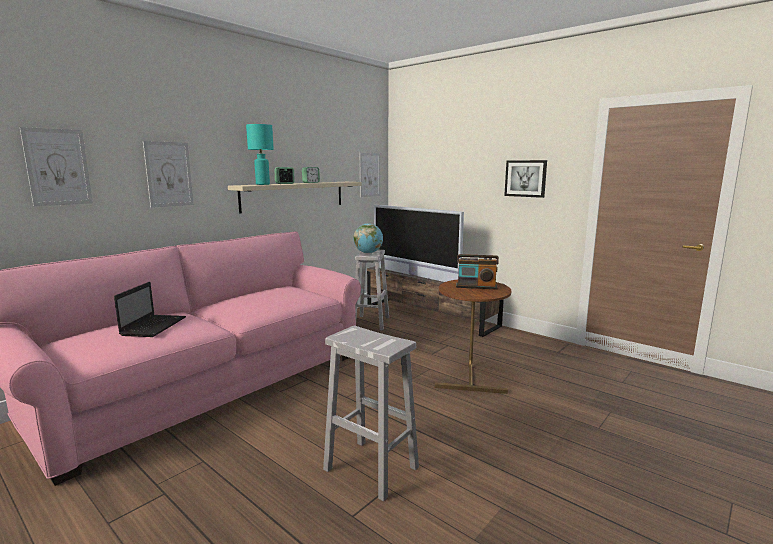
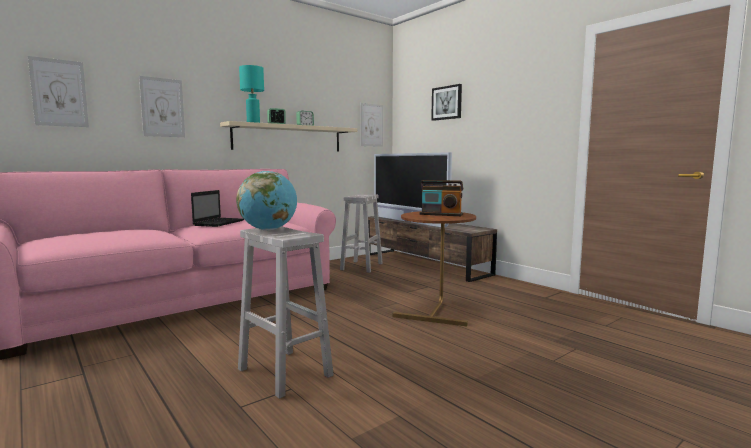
camera: 10 degrees right, 5 degrees down
laptop [114,282,186,337] -> laptop moved to [191,190,244,227]
globe [353,223,383,254] -> globe moved to [236,171,297,230]
picture [504,160,547,198] -> picture moved to [431,84,462,121]

